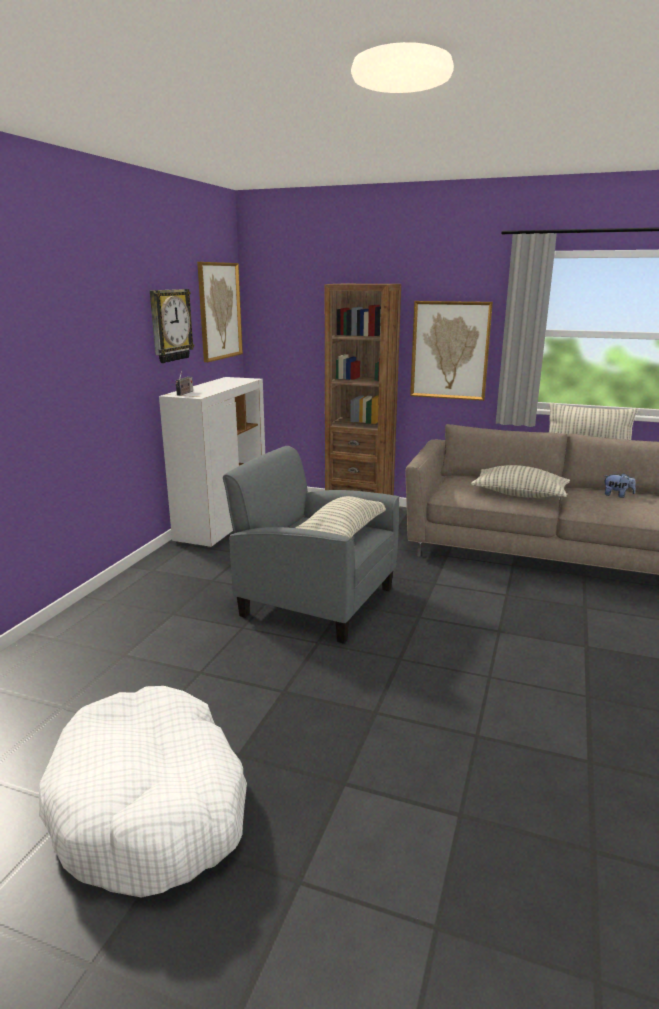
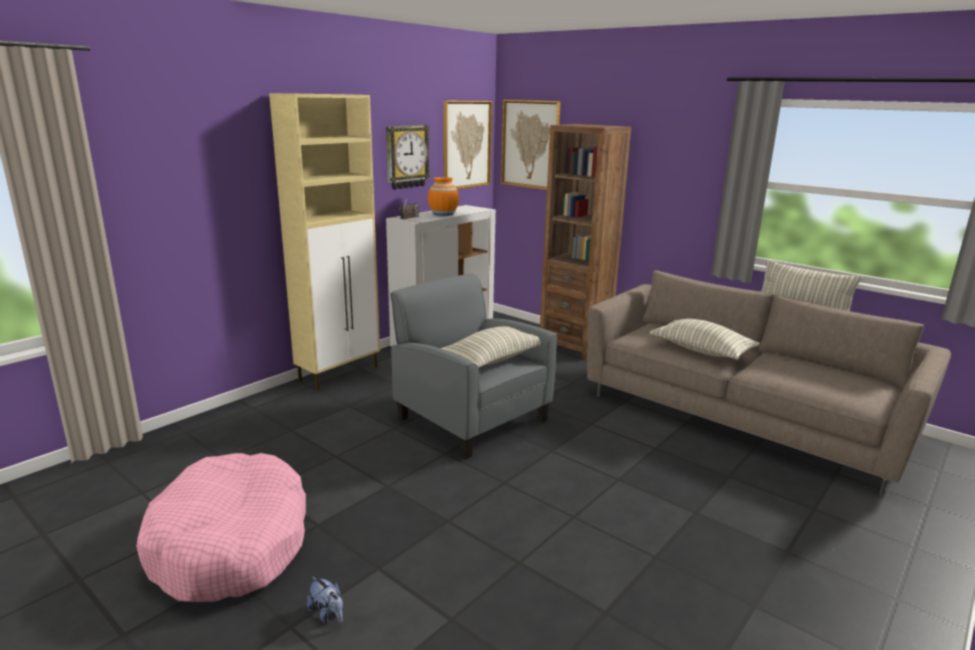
camera: 20 degrees right, 0 degrees up
white dog bed [39,686,247,898] -> pink dog bed [136,453,306,602]
picture [410,301,493,401] -> picture moved to [501,100,561,190]
plush toy [604,473,636,498] -> plush toy moved to [307,577,343,623]
none -> beige cabinet [269,93,380,390]
none -> orange vase [428,177,459,216]

